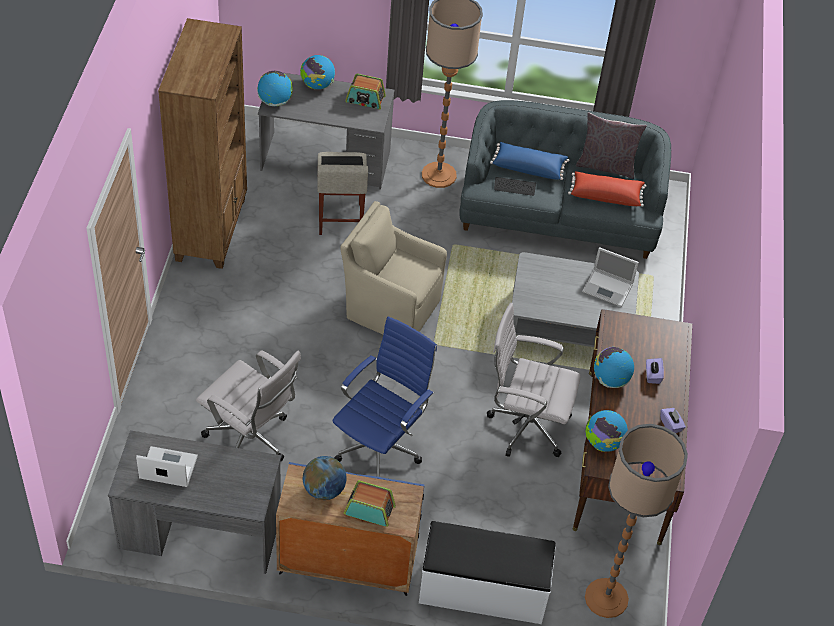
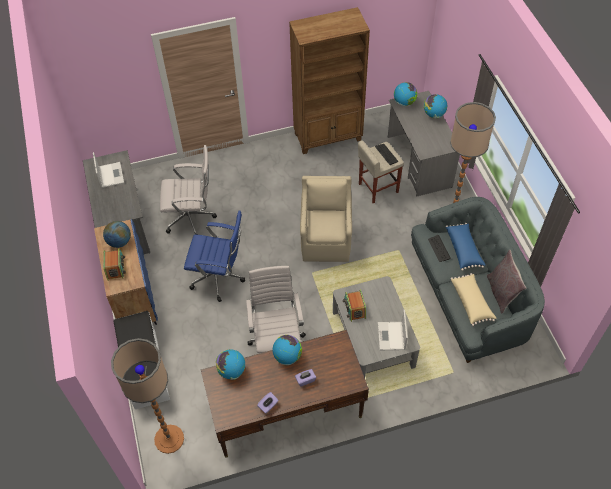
camera: 70 degrees right, 5 degrees up
white office chair [196,350,301,461] -> white office chair turned 105 degrees counterclockwise [160,145,217,235]
radio [345,73,386,109] -> radio moved to [343,289,366,322]
red pillow [568,171,647,207] -> beige pillow [451,273,496,326]

